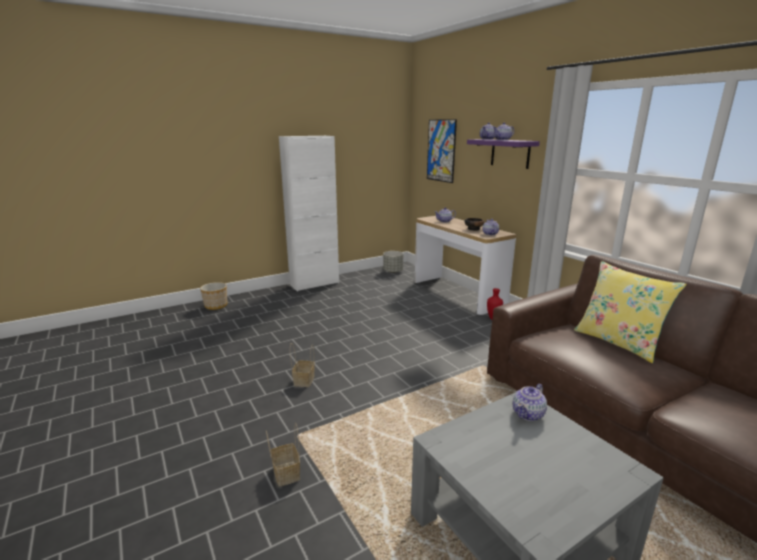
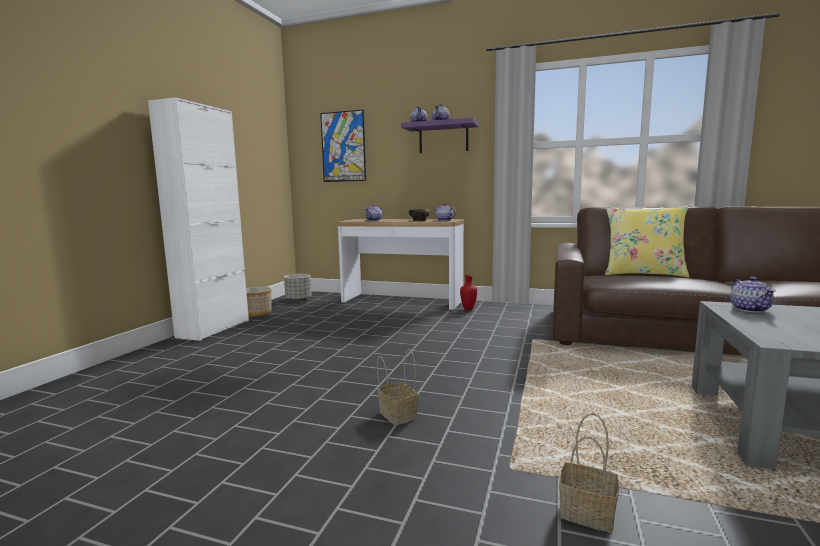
camera: 40 degrees left, 10 degrees down
planter [200,282,227,310] -> planter moved to [246,287,271,317]

